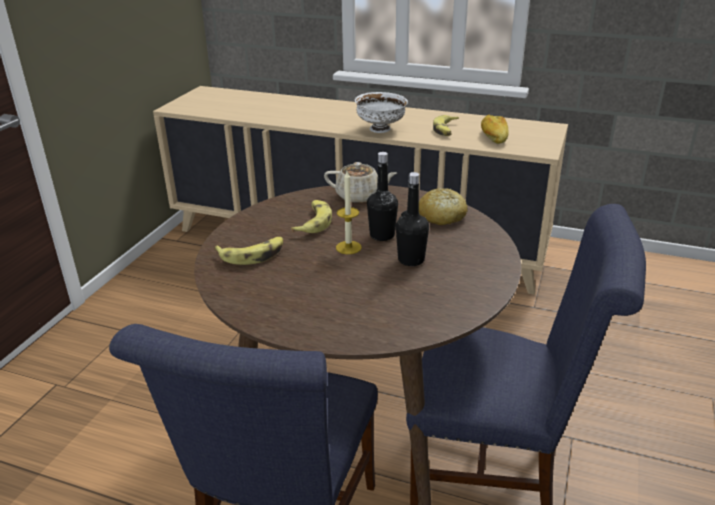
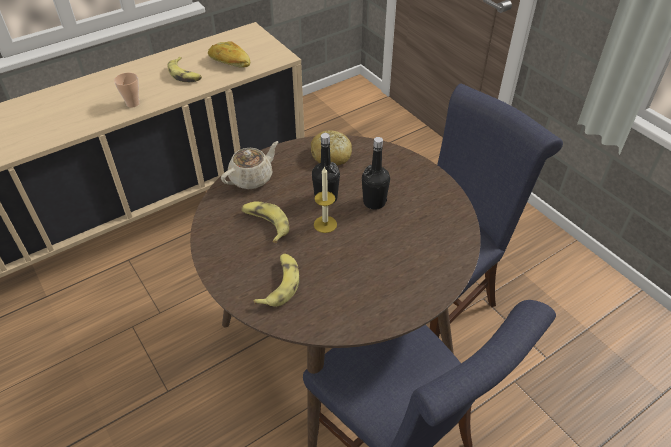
camera: 55 degrees left, 15 degrees up
white bowl [355,92,408,133] -> cup [114,72,140,108]

